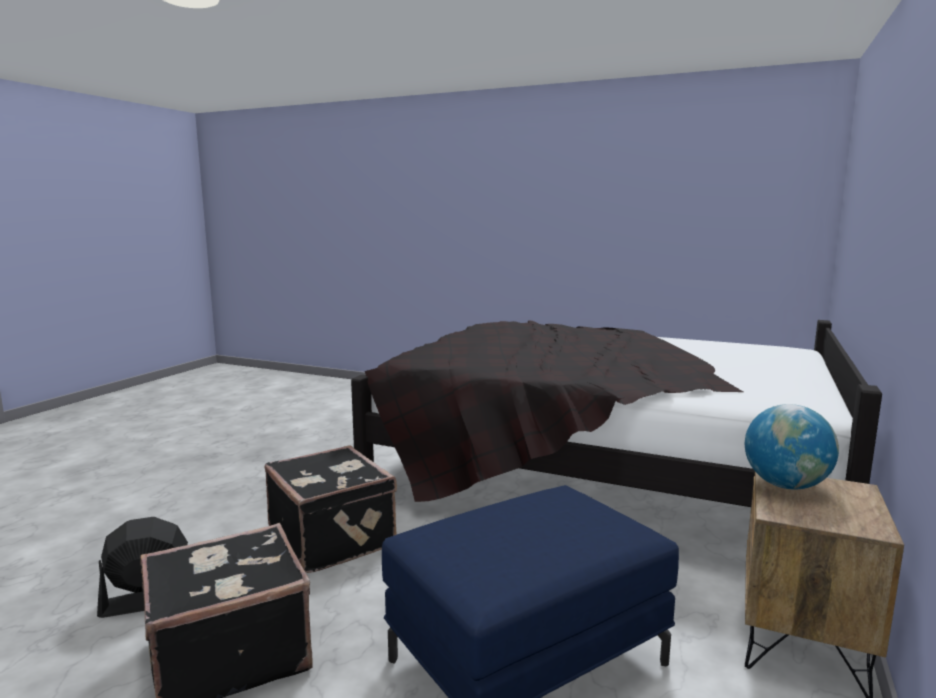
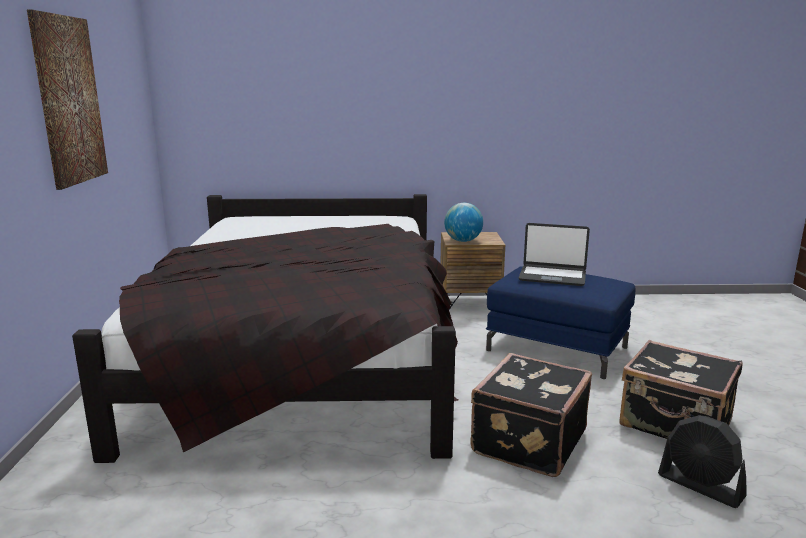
camera: 115 degrees left, 5 degrees up
none -> picture [27,9,108,190]
none -> laptop [518,223,590,286]

